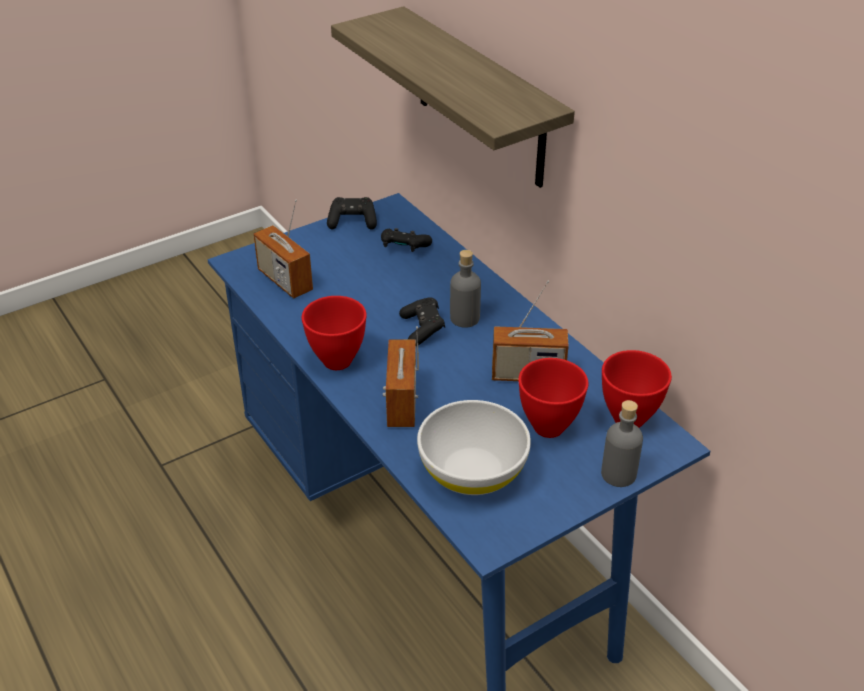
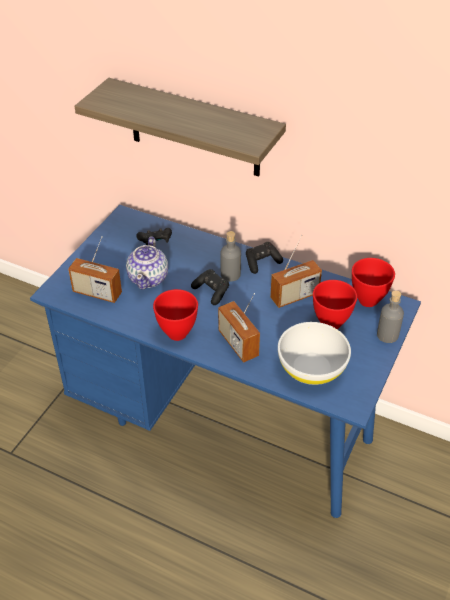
camera: 30 degrees left, 5 degrees up
black game controller [327,197,377,230] -> black game controller moved to [246,242,283,274]
none -> teapot [126,236,168,290]

